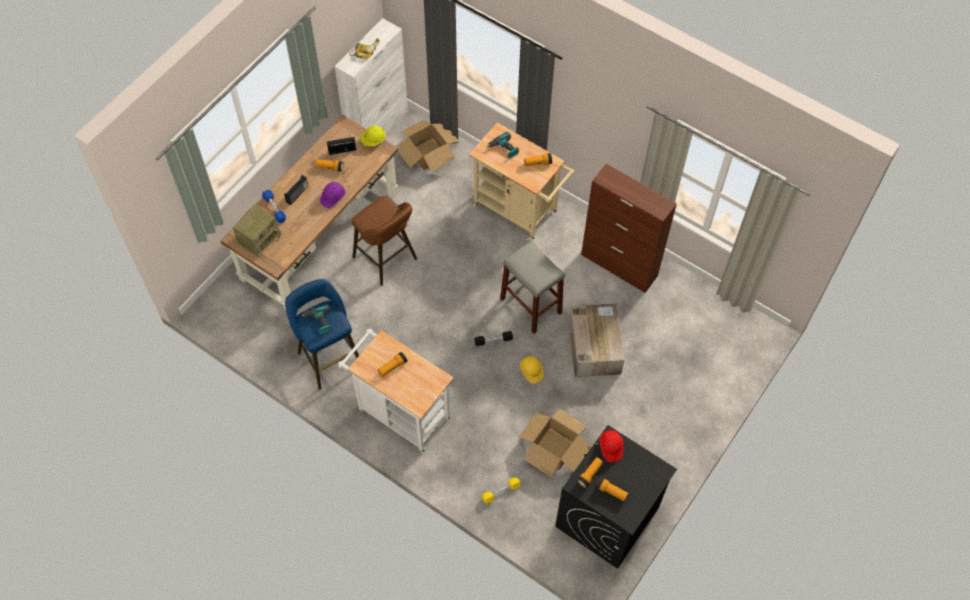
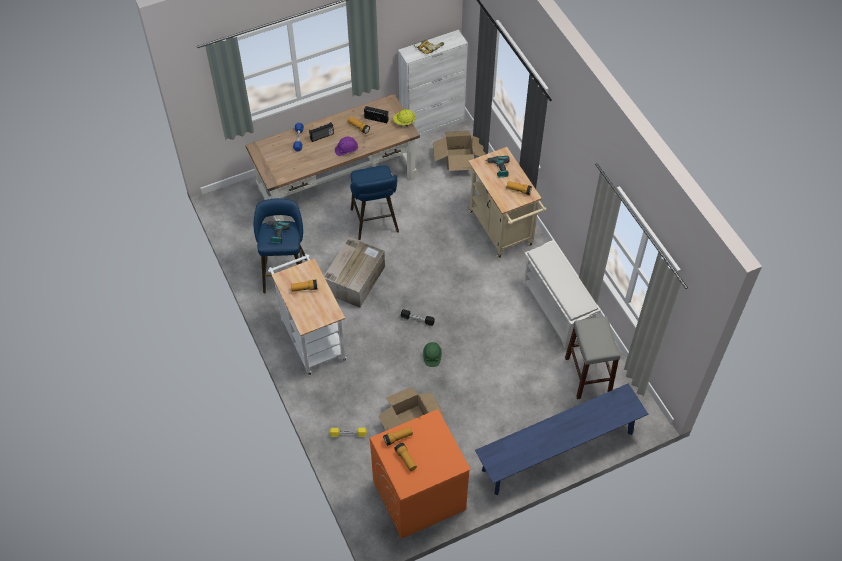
camera: 30 degrees right, 5 degrees down
radio [233,205,282,257] -> none
brown stool [352,196,417,286] -> blue stool [350,165,399,240]
grey stool [500,241,565,334] -> grey stool moved to [565,316,620,399]
yellow hard hat [520,356,543,383] -> green hard hat [423,342,442,367]
black washing machine [555,425,677,569] -> orange washing machine [370,409,471,539]
cardboard box [569,304,624,377] -> cardboard box moved to [324,237,385,308]
brown cabinet [581,164,677,293] -> white shoe rack [523,240,601,348]
red hard hat [599,430,624,462] -> none
none -> blue bench [475,383,648,495]

